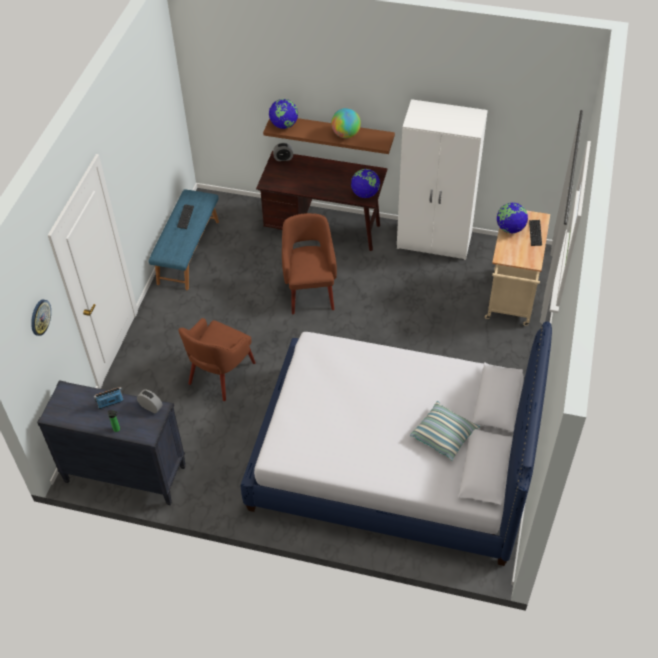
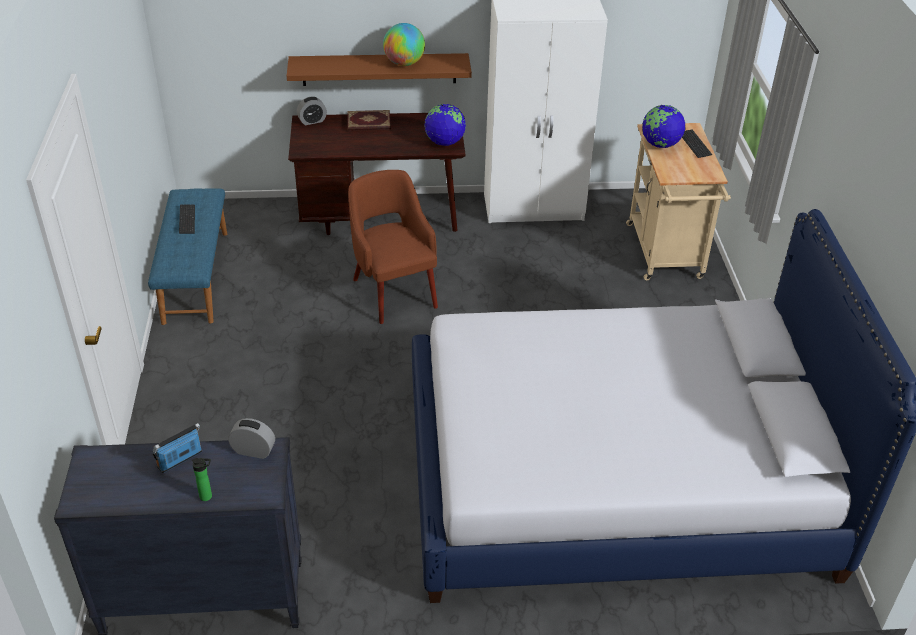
camera: 20 degrees left, 10 degrees down
wall clock [31,300,51,336] -> none
brown armchair [179,318,256,401] -> none
globe [269,99,298,129] -> none
pillow [410,401,480,460] -> none
none -> book [347,110,391,131]

